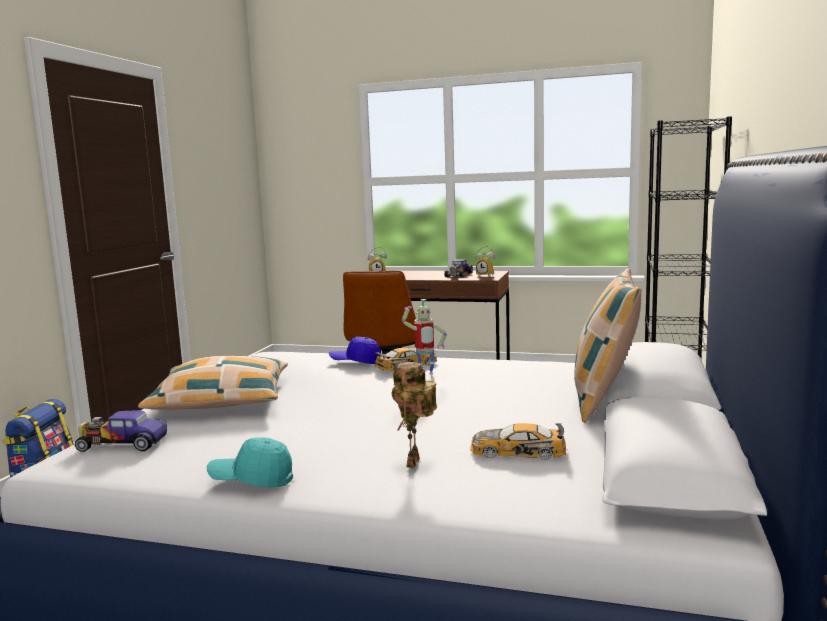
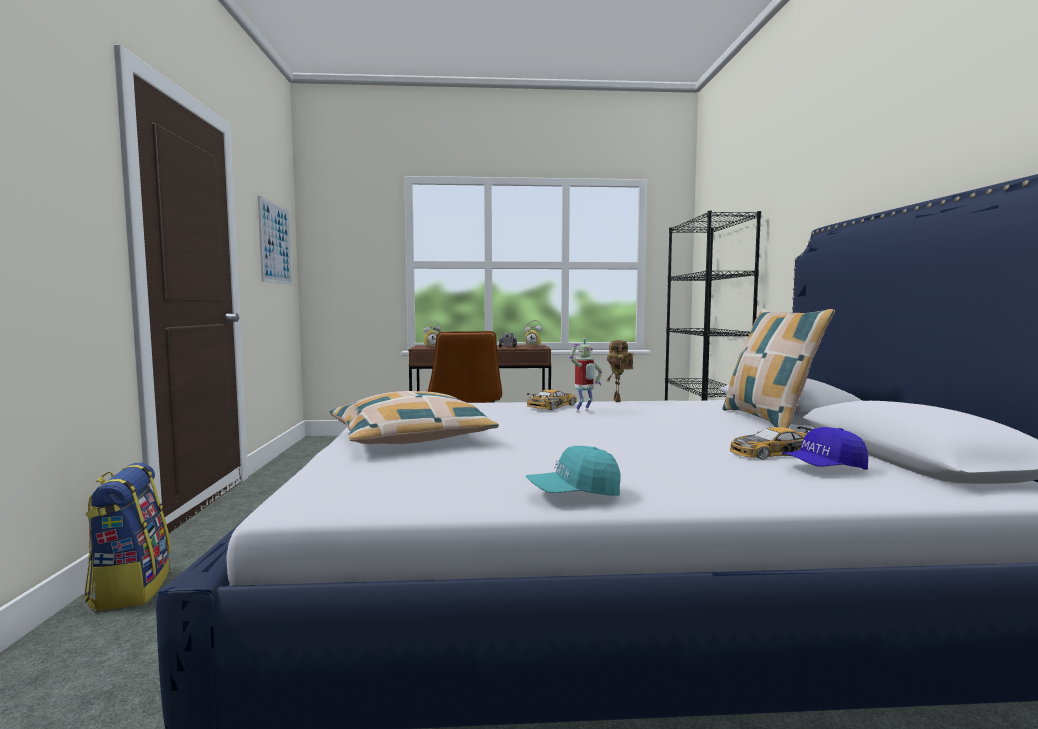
camera: 20 degrees left, 5 degrees down
toy car [75,410,167,452] -> none
blue cap [329,337,381,364] -> blue cap moved to [782,427,868,470]
toy robot [392,362,437,468] -> toy robot moved to [606,340,634,402]
none -> picture [258,196,292,285]

